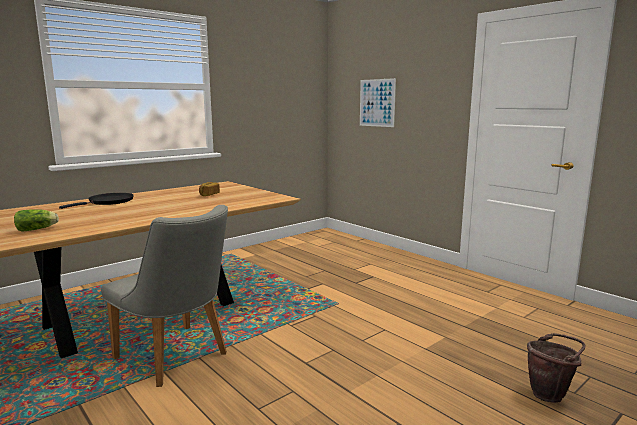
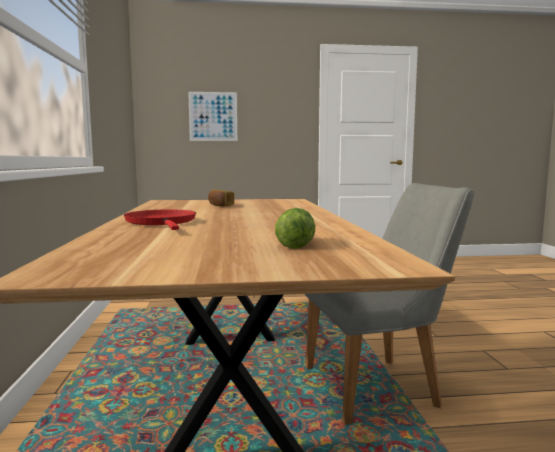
camera: 55 degrees left, 5 degrees down
black frying pan [59,193,134,209] -> red frying pan [124,209,196,230]
brown bucket [527,333,585,403] -> none

